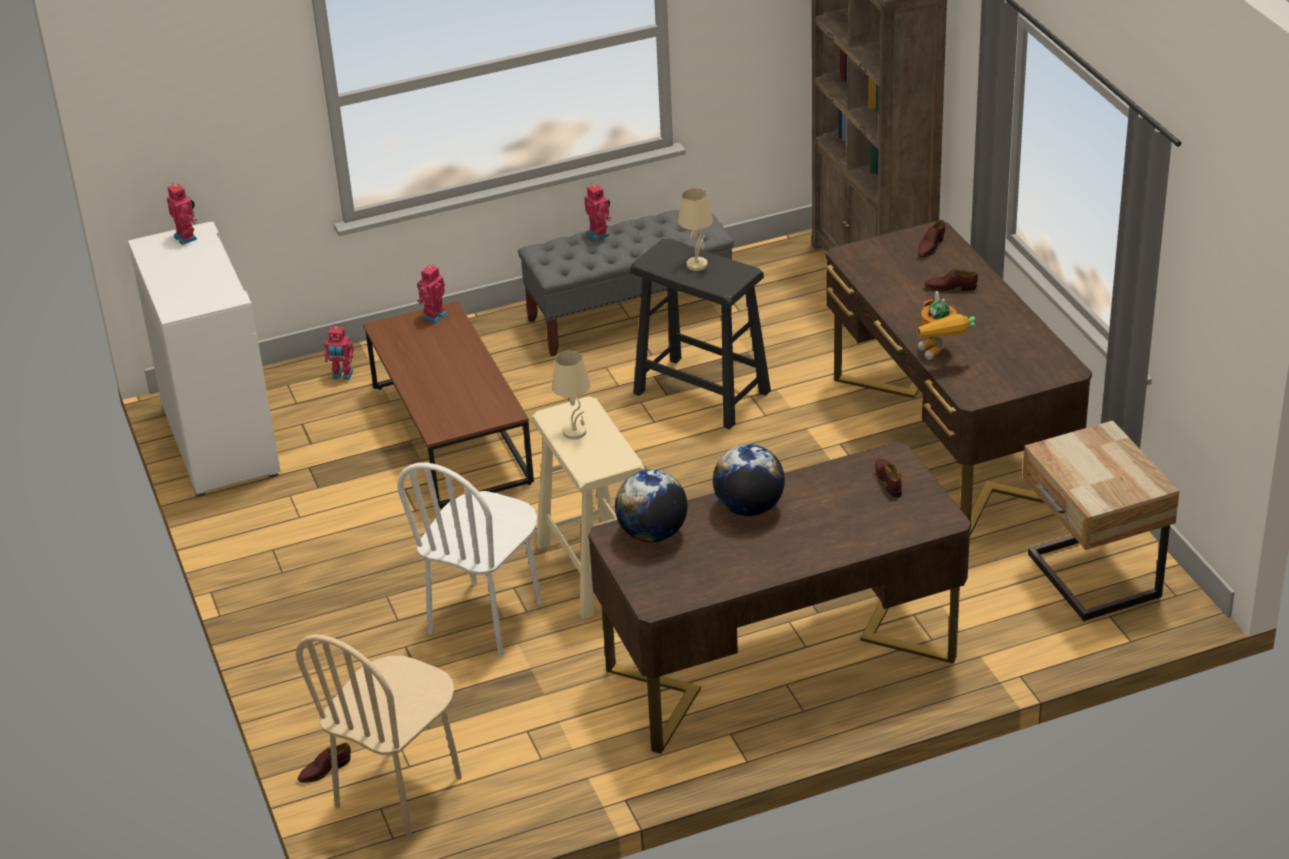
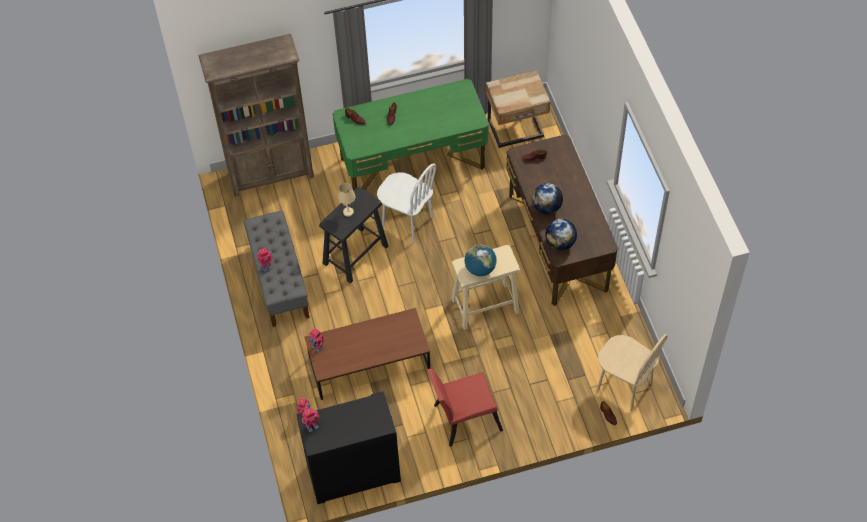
camera: 85 degrees left, 20 degrees up
white cabinet [128,222,281,497] -> black cabinet [296,391,401,504]
white chair [397,463,542,657] -> white chair moved to [377,163,436,243]
beige table lamp [552,351,590,439] -> globe [465,244,497,276]
brown desk [826,221,1092,535] -> green desk [333,79,489,191]
toy robot [917,291,976,360] -> none
none -> red chair [427,369,503,447]

